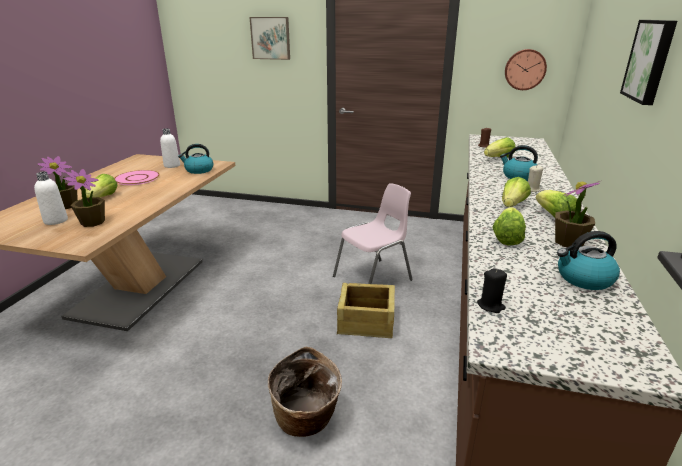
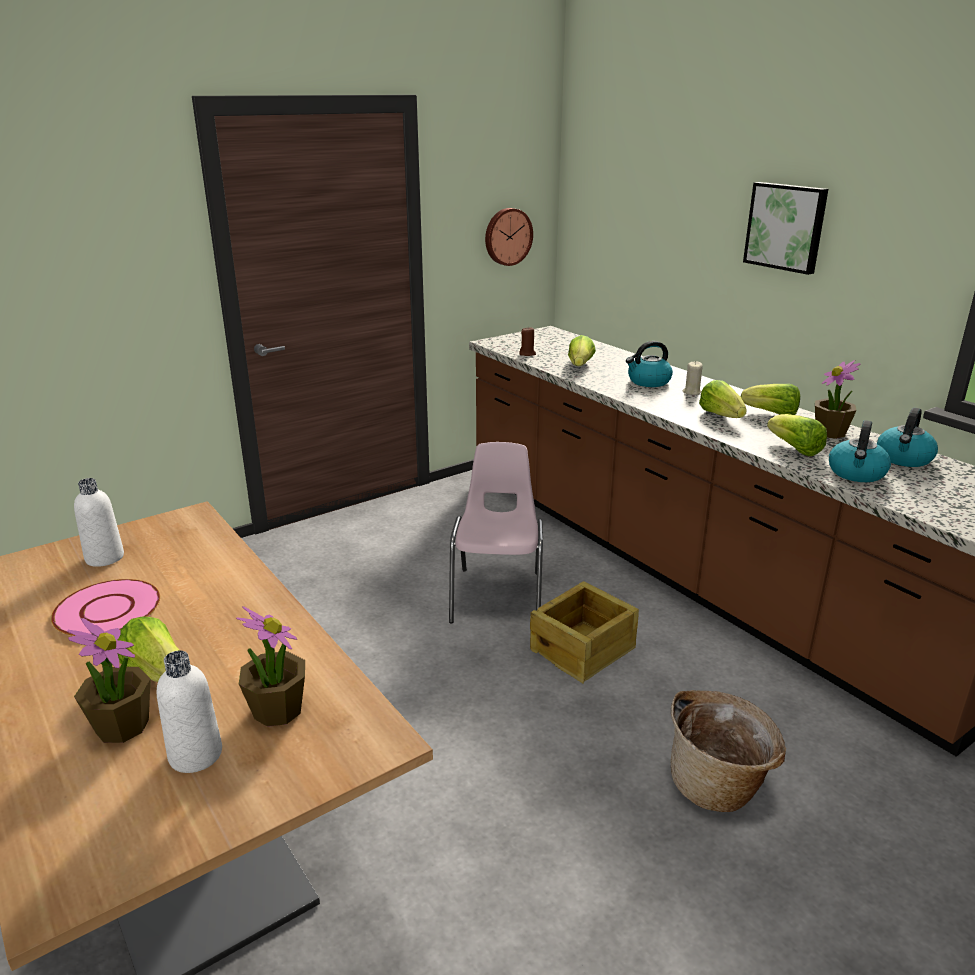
camera: 50 degrees left, 0 degrees up
kettle [178,144,213,174] -> kettle moved to [829,420,891,482]
picture [250,17,290,60] -> none
black candle [477,268,507,313] -> none

